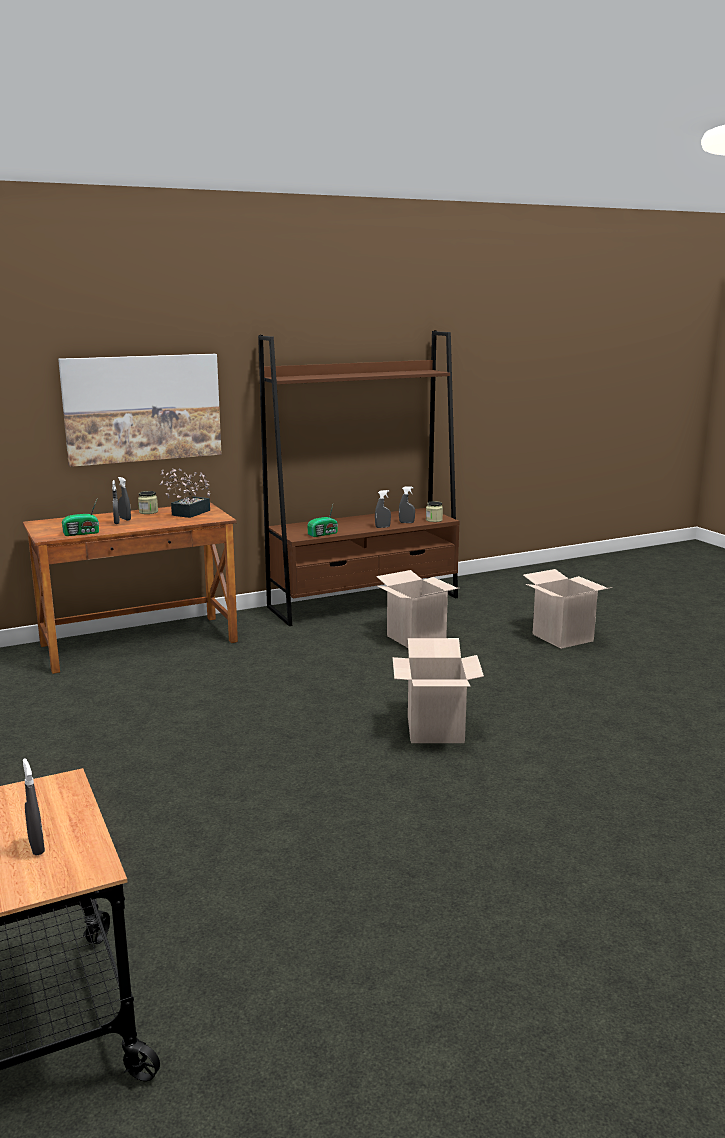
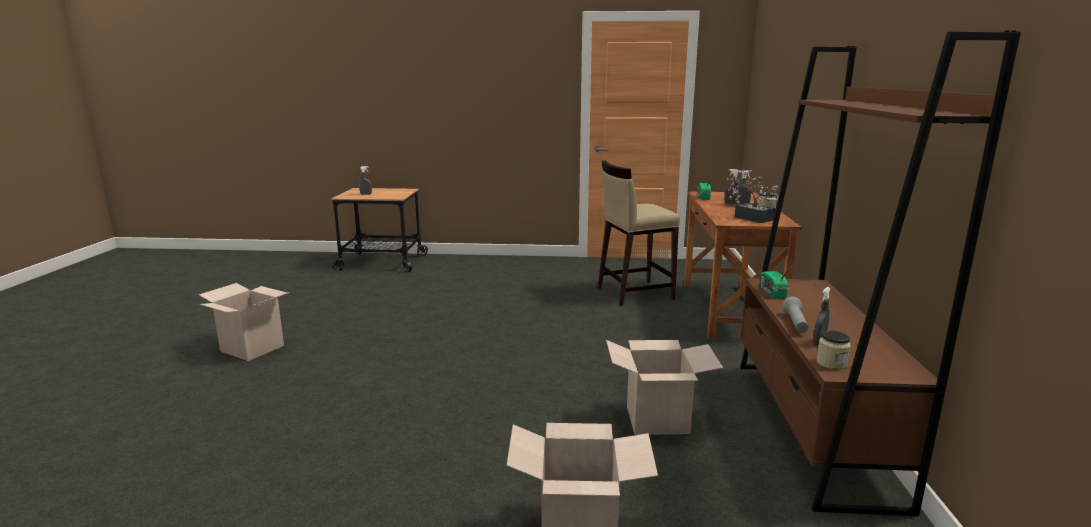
camera: 120 degrees right, 0 degrees up
picture [58,354,222,467] -> none
grey spray bottle [375,490,391,528] -> grey flashlight [782,296,809,333]
cardboard box [393,638,484,743] -> cardboard box moved to [199,283,289,361]
none -> beige stool [598,160,680,306]

